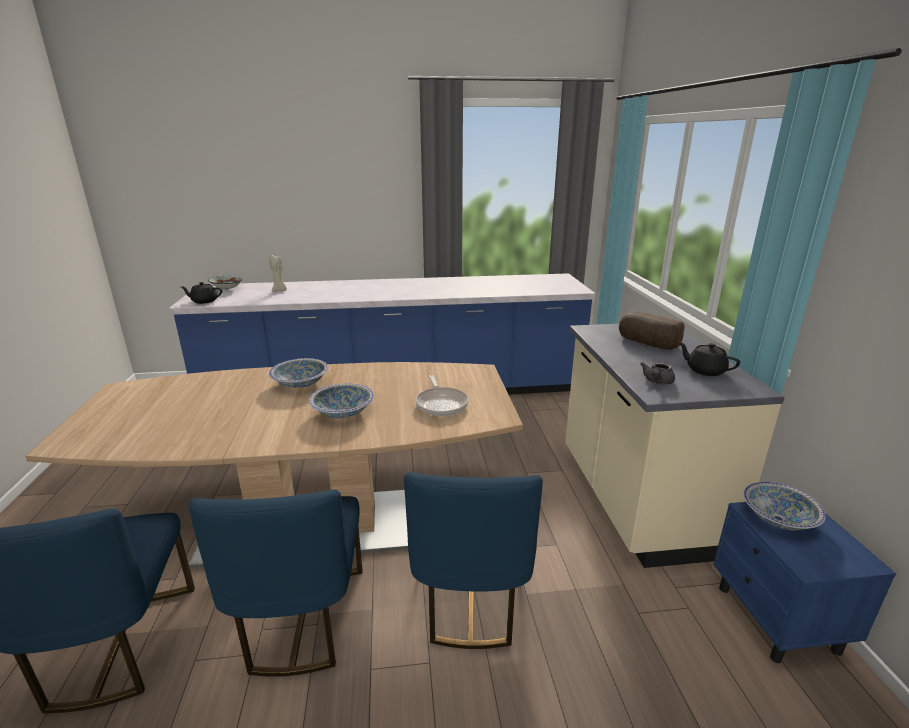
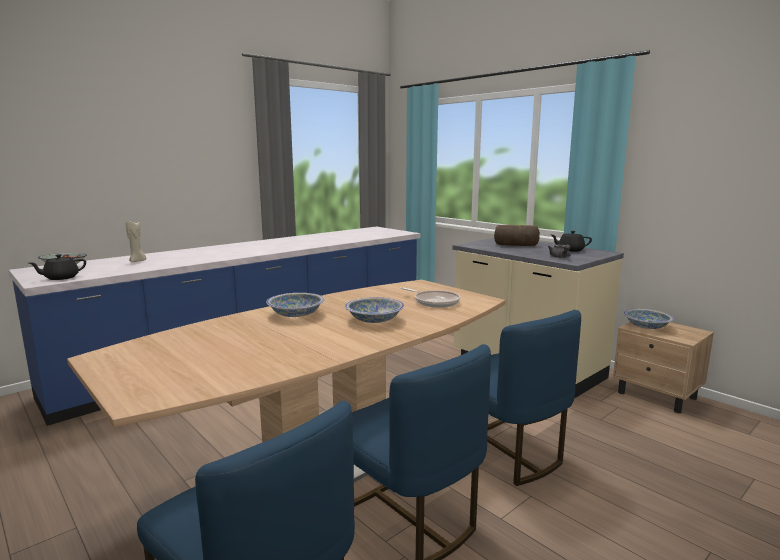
camera: 35 degrees left, 10 degrees down
blue nightstand [713,502,896,663] -> beige nightstand [613,322,714,413]

